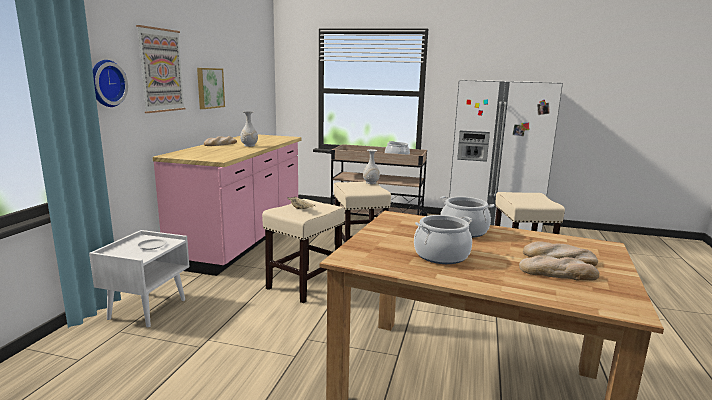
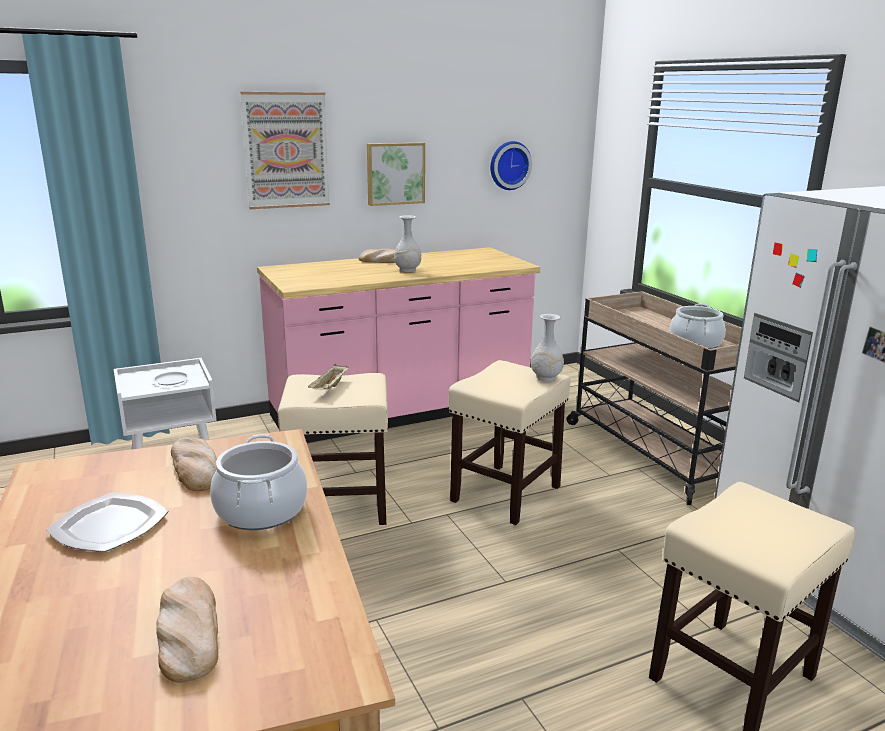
camera: 50 degrees right, 5 degrees up
wall clock [92,60,128,107] -> wall clock moved to [490,141,532,190]
cooking pot [414,215,472,264] -> plate [46,492,169,552]
bread [519,255,599,280] -> bread moved to [171,437,217,491]

